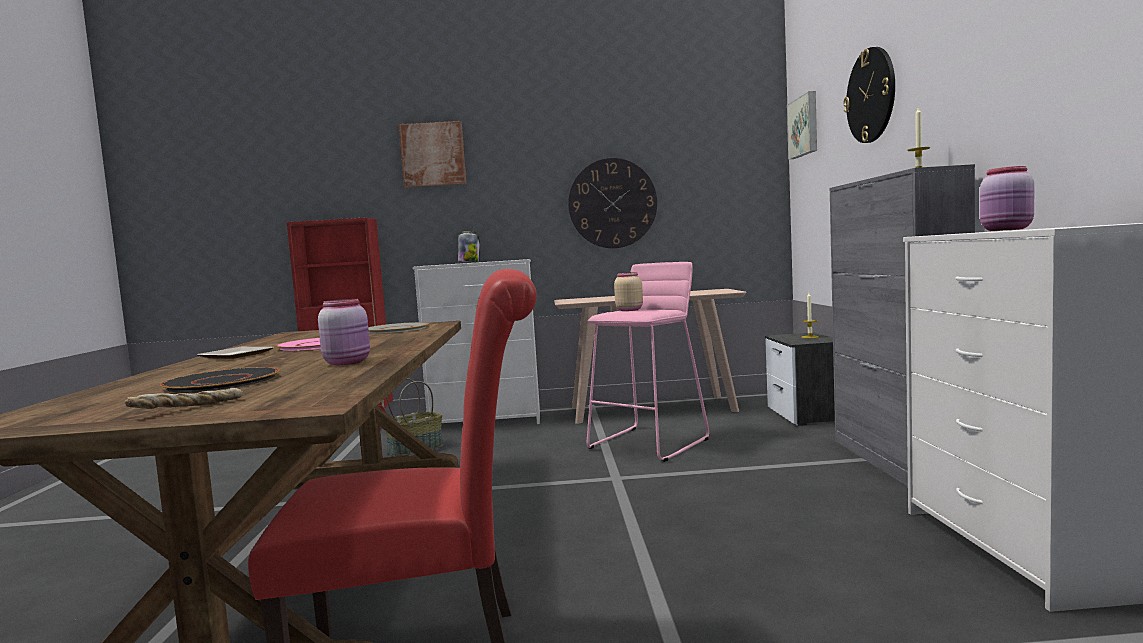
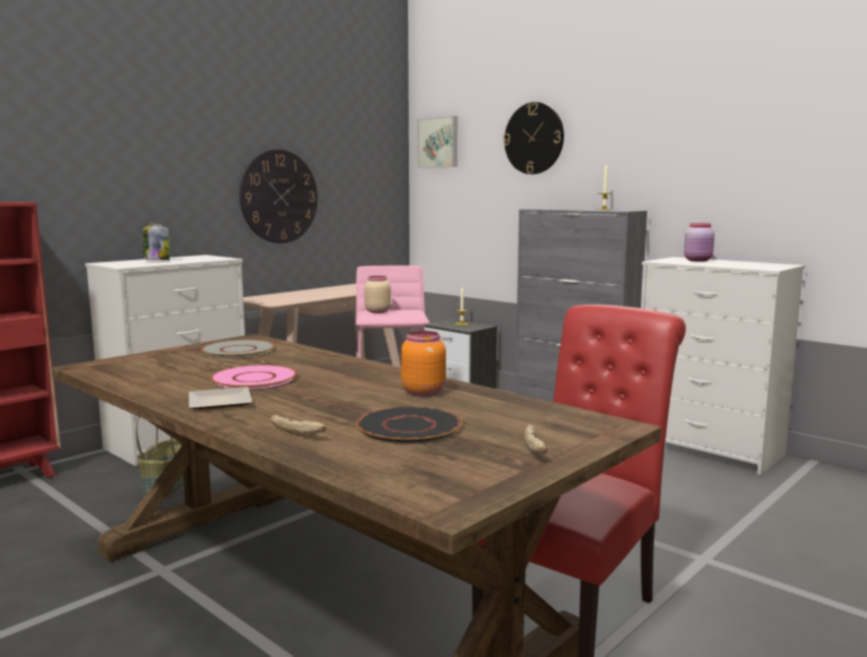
camera: 45 degrees left, 5 degrees up
pink jar [318,299,370,365] -> orange jar [401,331,446,396]
picture [399,121,466,188] -> none
none -> bread [271,415,326,434]

